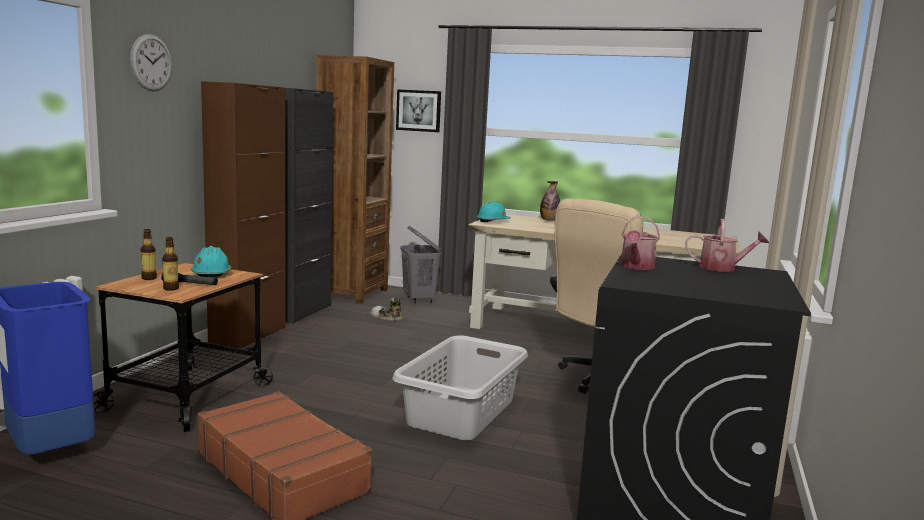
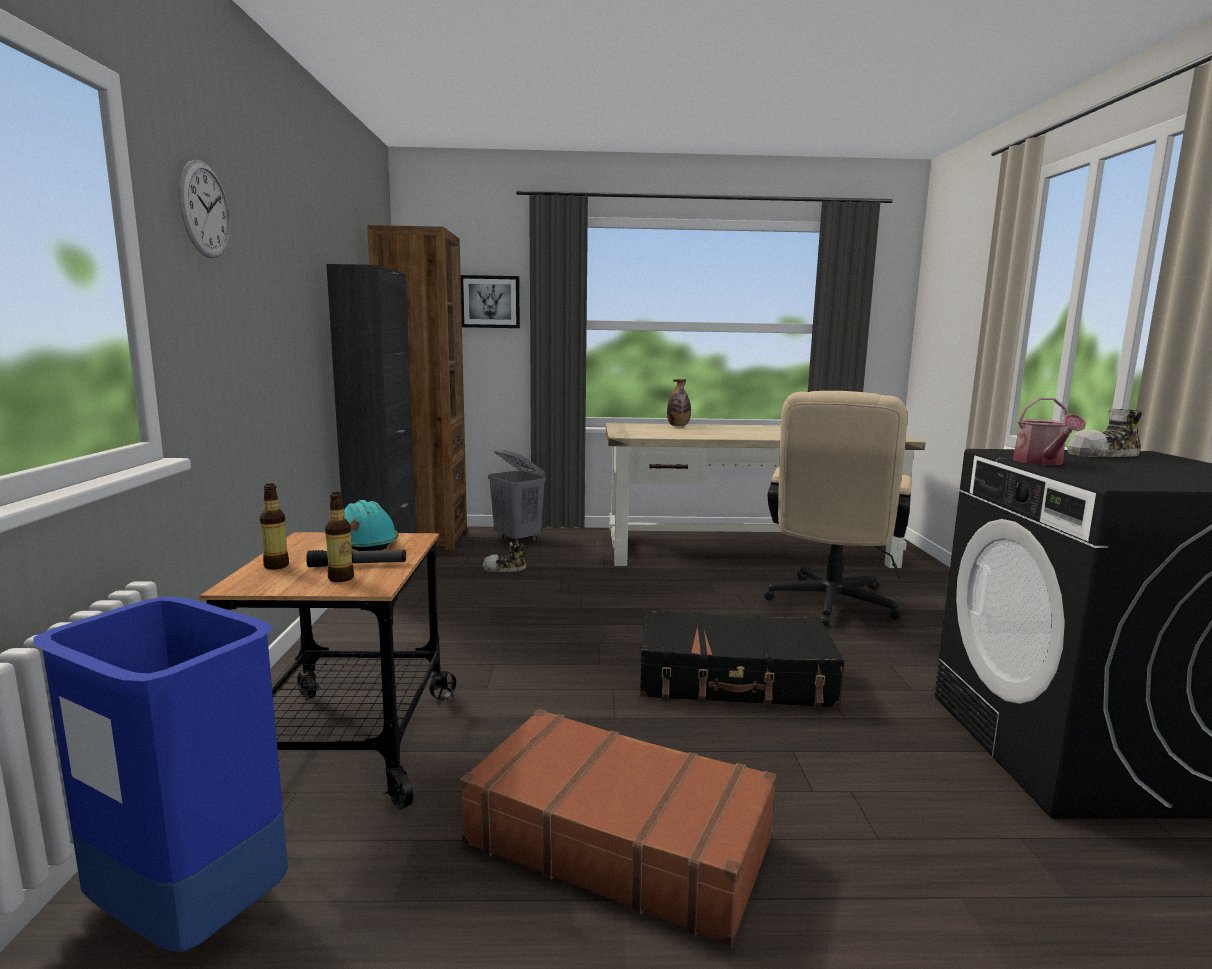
camera: 20 degrees left, 0 degrees up
brown cabinet [201,81,286,349] -> none
grey laundry basket [392,335,528,440] -> black suitcase [640,609,844,708]
turquoise hard hat [477,201,511,222] -> none
watering can [685,219,769,272] -> shoe [1067,408,1142,457]

